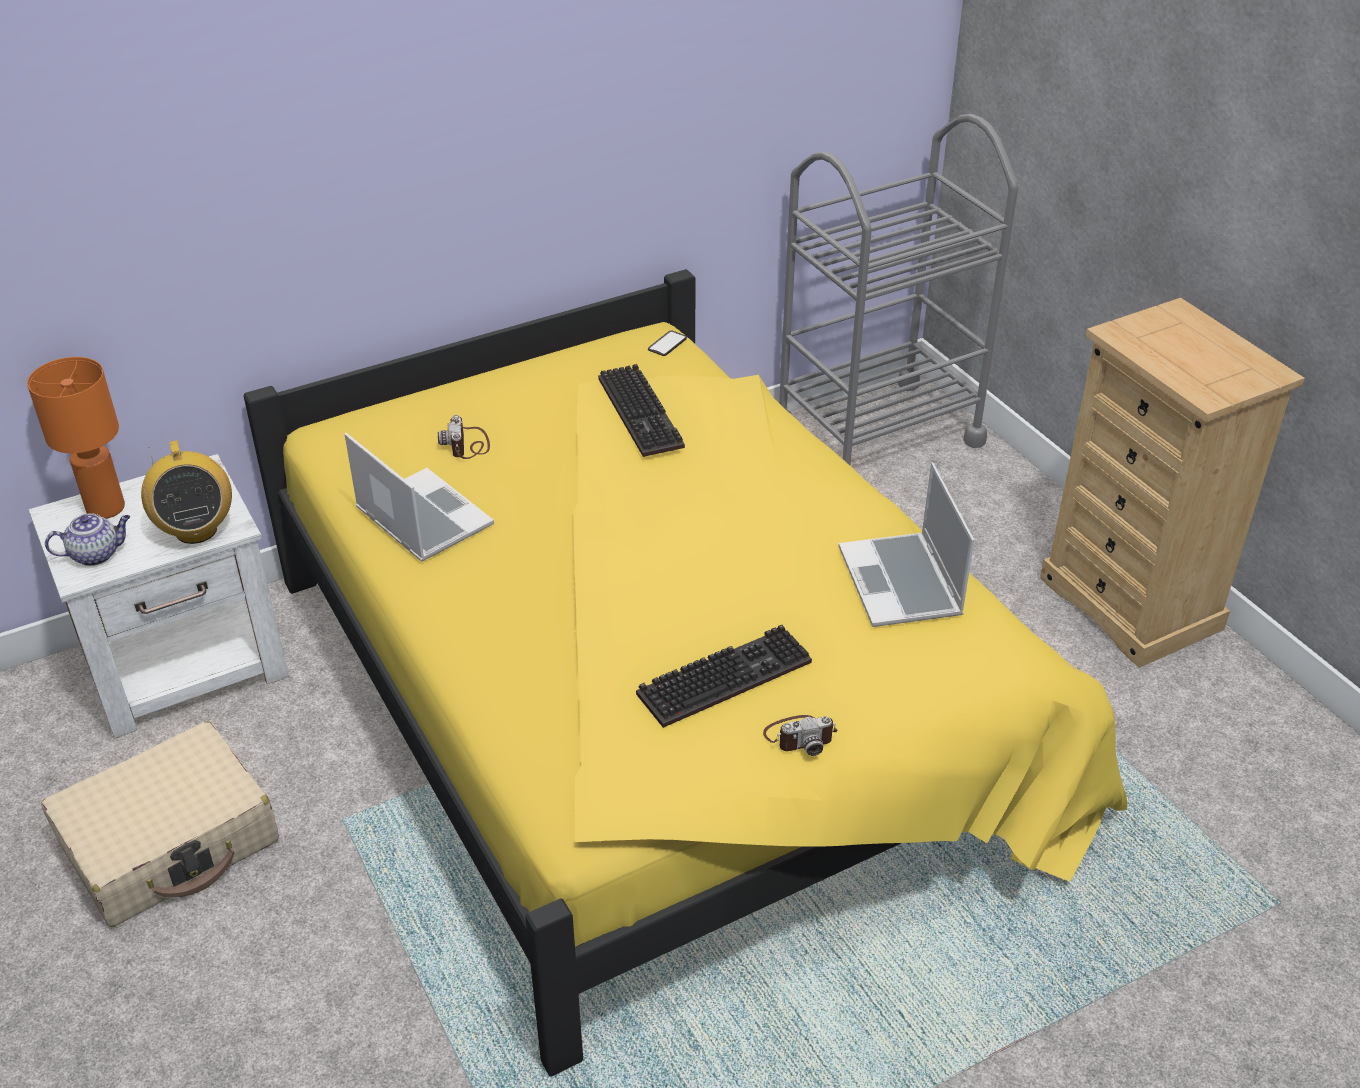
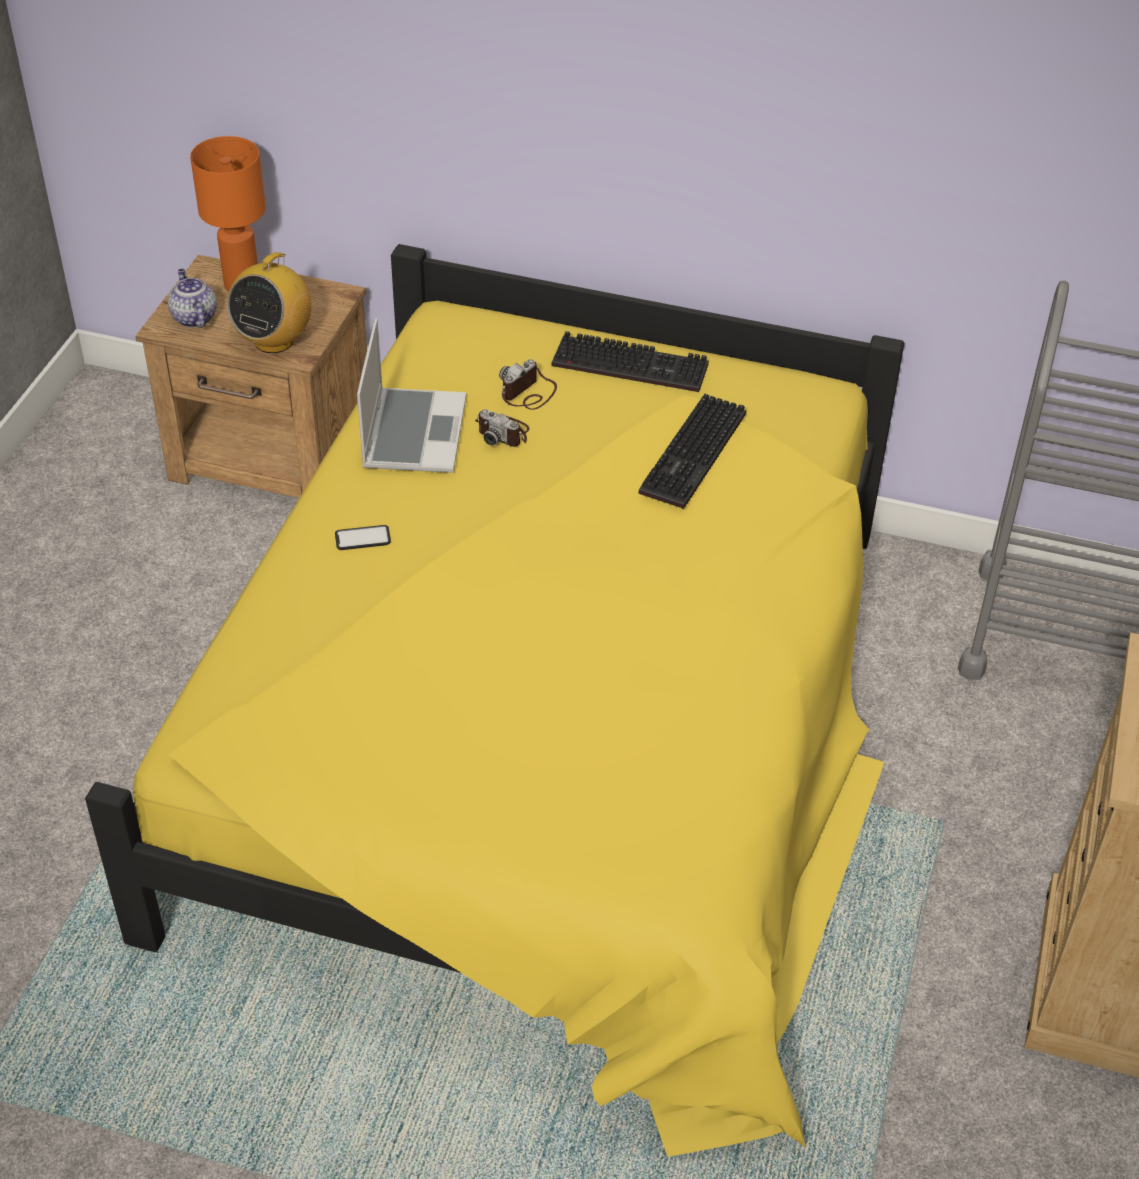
camera: 45 degrees right, 5 degrees up
white nightstand [29,454,289,739] -> brown nightstand [136,255,367,498]
beige suitcase [41,721,279,927] -> none
teapot [45,513,130,566] -> teapot turned 135 degrees counterclockwise [168,269,217,328]
keyboard [636,625,812,728] -> keyboard moved to [552,331,709,392]
phone [648,331,687,356] -> phone moved to [335,525,391,550]
camera [763,715,837,756] -> camera moved to [475,409,529,447]
laptop [838,463,974,627] -> none

